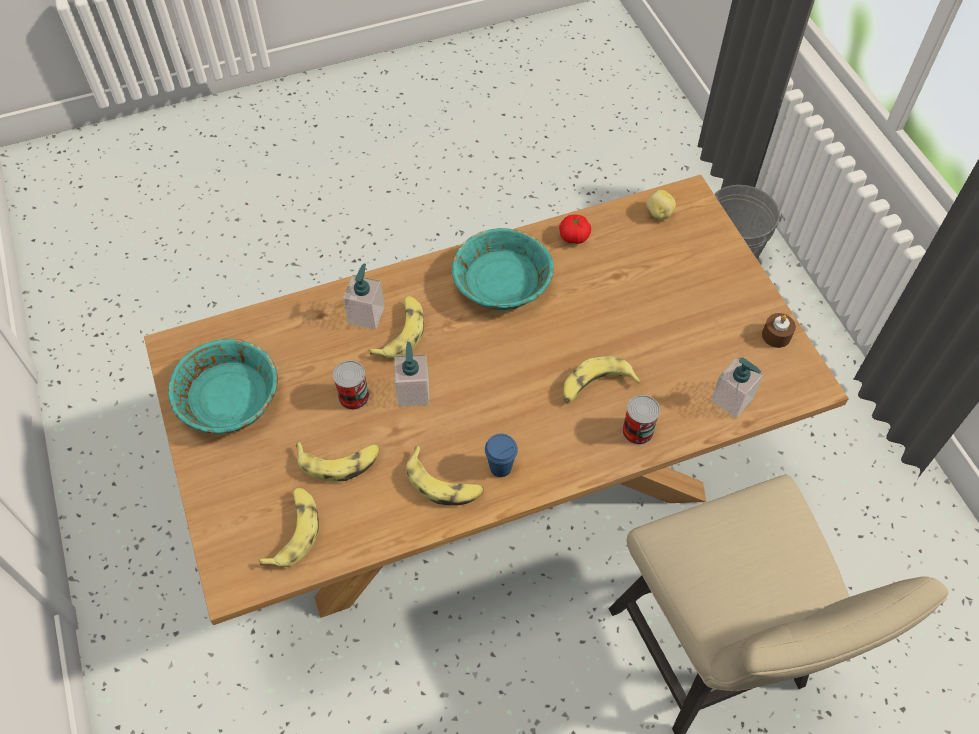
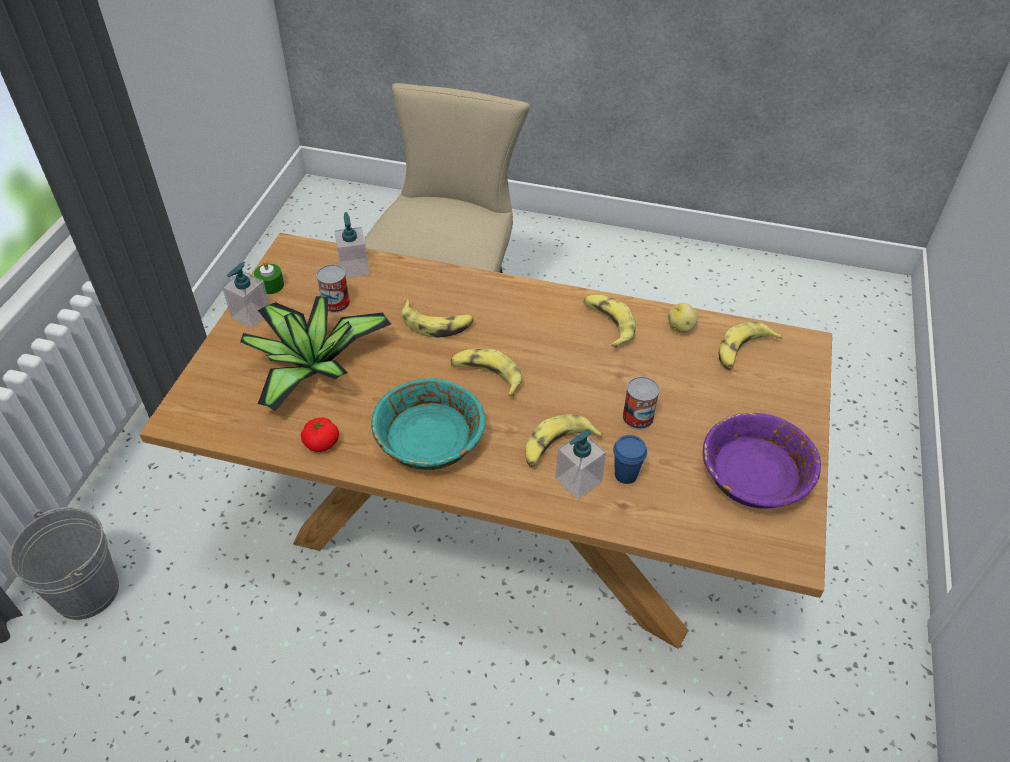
camera: 145 degrees left, 10 degrees down
turquoise bowl [168,339,278,434] -> purple bowl [703,413,821,508]
banana [296,441,380,482] -> banana moved to [450,349,522,397]
soap dispenser [394,342,429,407] -> soap dispenser moved to [222,263,269,328]
blue cup [485,434,518,477] -> blue cup moved to [613,435,647,484]
can [622,395,660,445] -> can moved to [316,264,350,313]
potato [646,190,676,220] -> potato moved to [668,303,698,333]
brown candle [762,313,796,348] -> green candle [254,261,284,294]
none -> potted plant [240,296,391,411]

